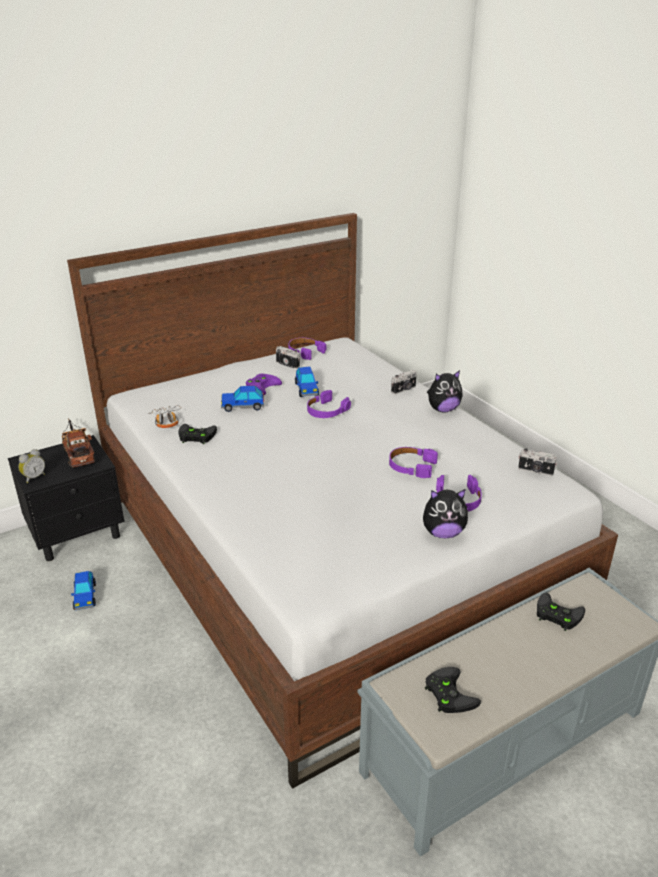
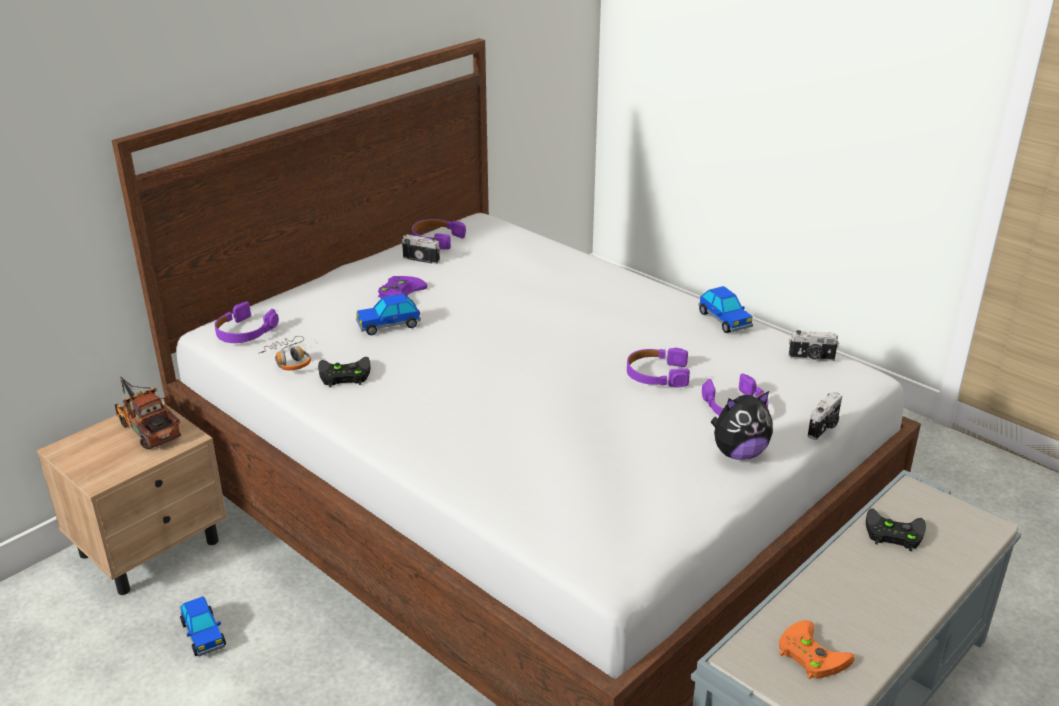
camera: 15 degrees left, 0 degrees up
black nightstand [8,435,125,561] -> beige nightstand [37,401,227,595]
alarm clock [19,449,45,483] -> none
toy car [295,367,319,397] -> toy car moved to [699,286,753,333]
purple headphones [307,390,351,418] -> purple headphones moved to [215,301,279,343]
camera [391,370,417,394] -> camera moved to [808,392,843,440]
black game controller [425,667,481,713] -> orange game controller [779,620,855,679]
plush toy [427,370,463,413] -> none

